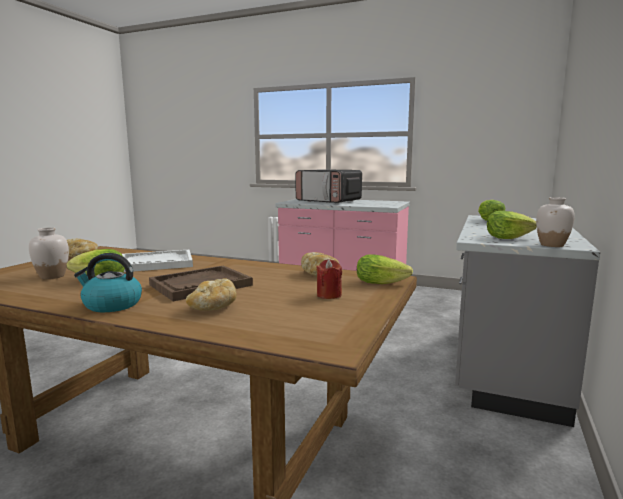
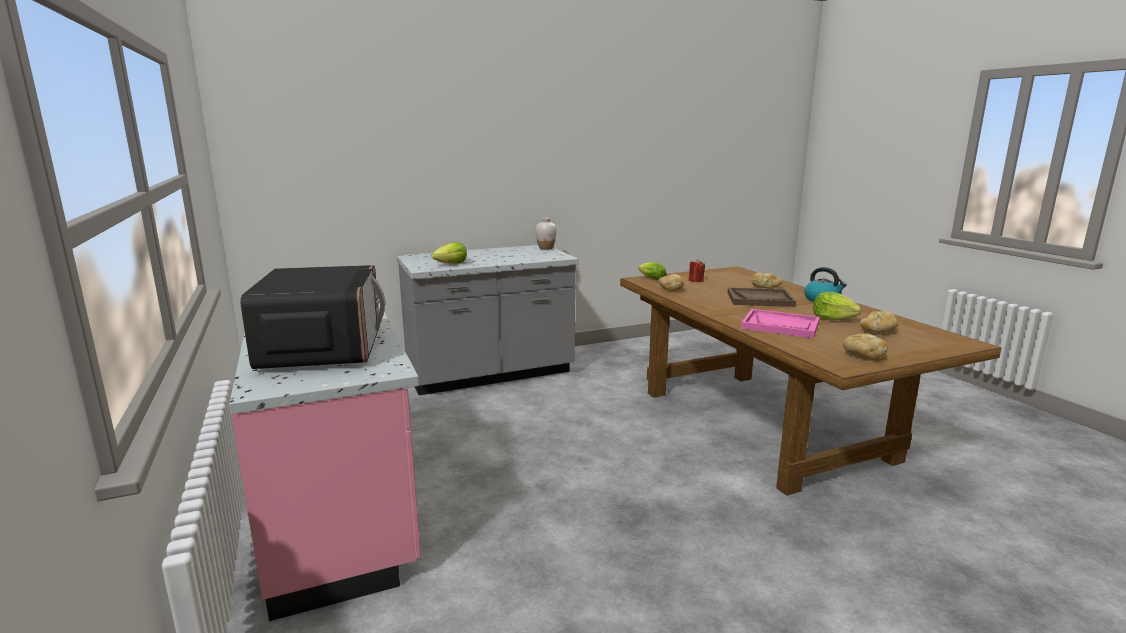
camera: 135 degrees left, 5 degrees up
white vase [29,227,69,279] -> bread [860,311,898,333]
white tray [122,250,193,272] -> pink tray [741,309,820,338]
lettuce [487,211,537,239] -> none

